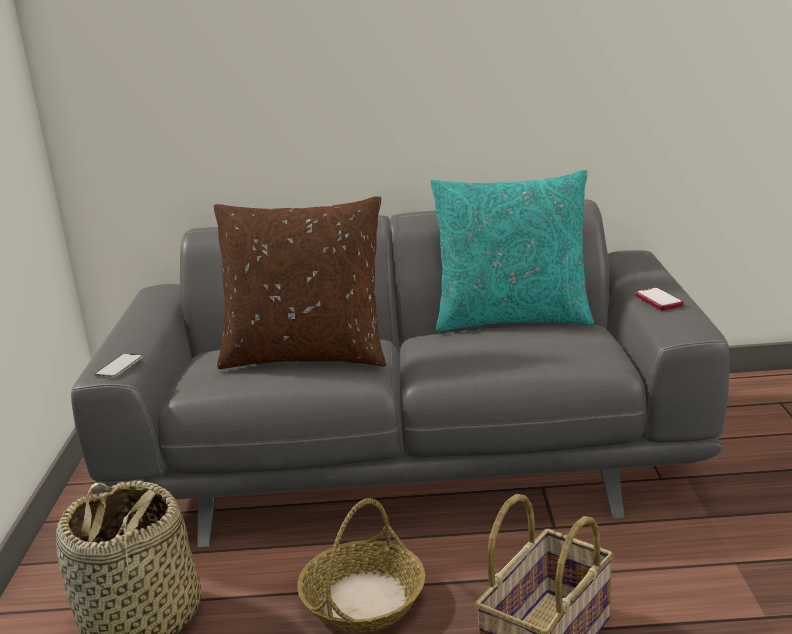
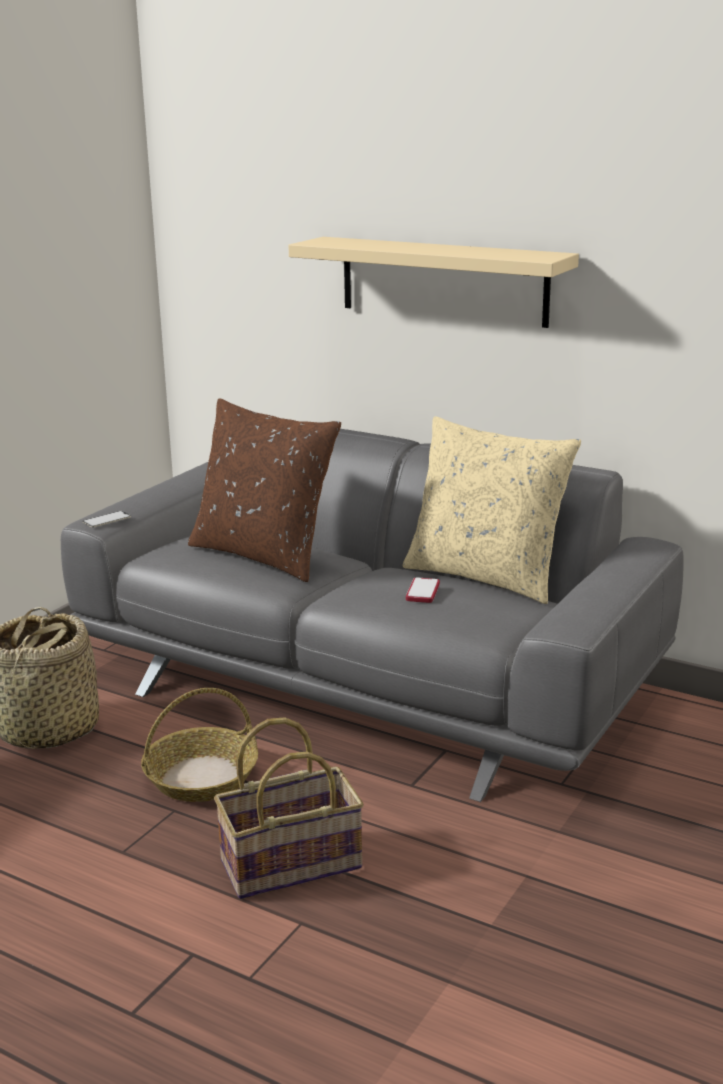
camera: 30 degrees right, 0 degrees up
turquoise pillow [431,170,594,332] -> beige pillow [403,416,581,604]
phone [636,288,683,311] -> phone moved to [406,577,440,603]
none -> beige shelf [288,237,579,328]

